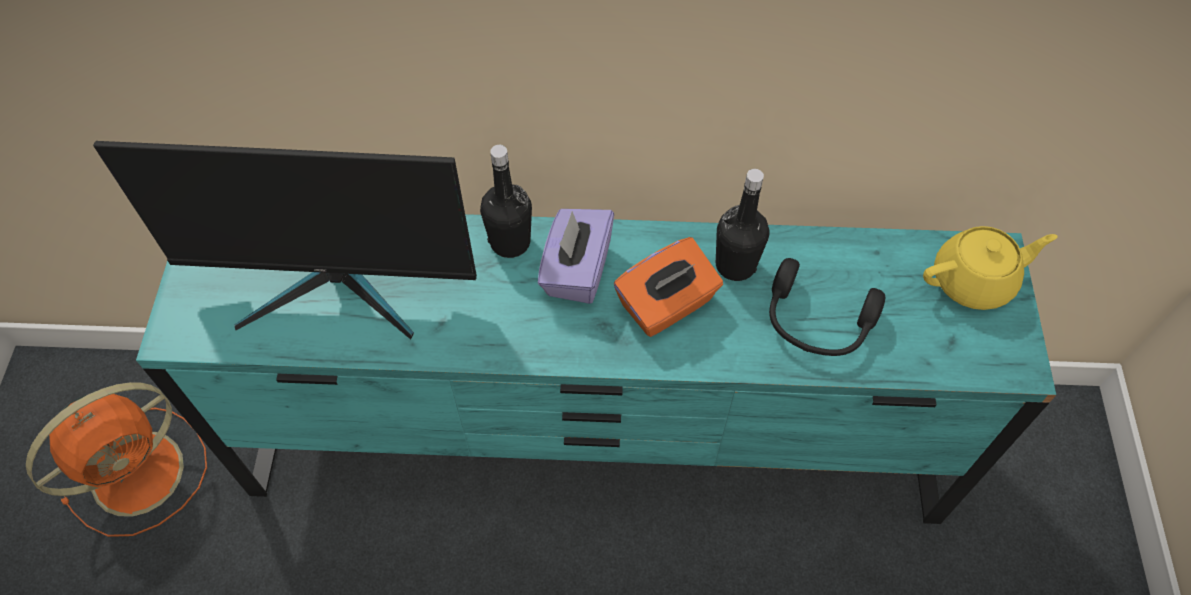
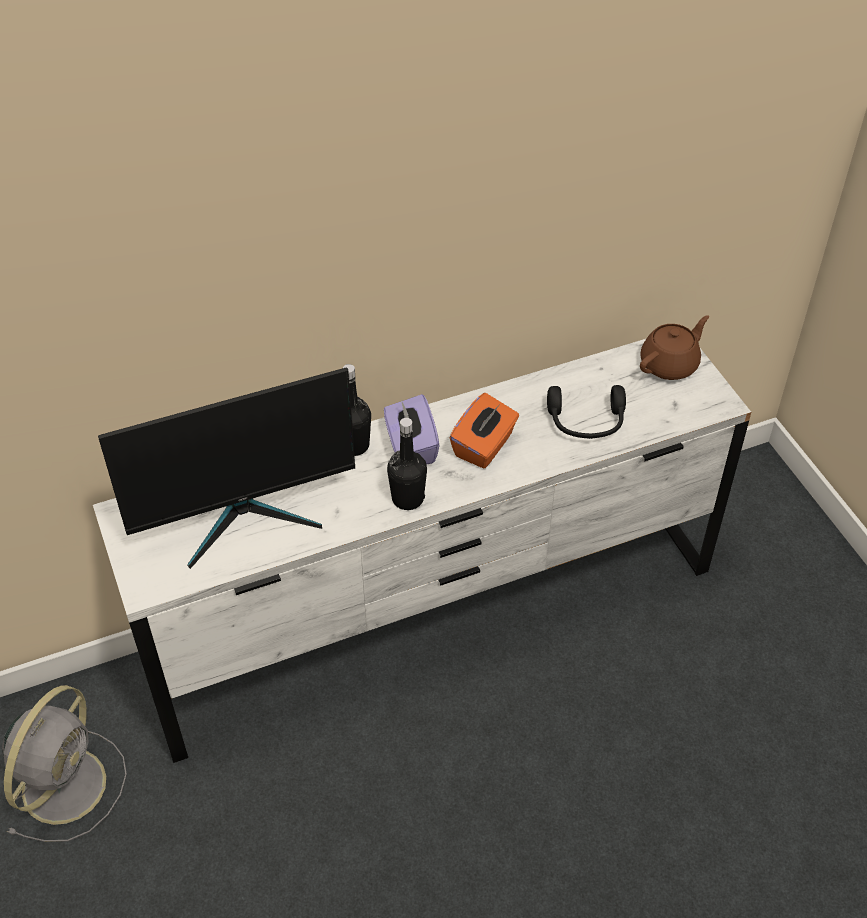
camera: 25 degrees left, 10 degrees down
orange fan [26,382,207,537] -> grey fan [2,685,127,842]
turquoise dresser [136,214,1056,524] -> white dresser [93,339,751,763]
black bottle [716,169,770,281] -> black bottle moved to [387,418,427,510]
yellow teapot [923,226,1057,310] -> brown teapot [640,315,709,380]

